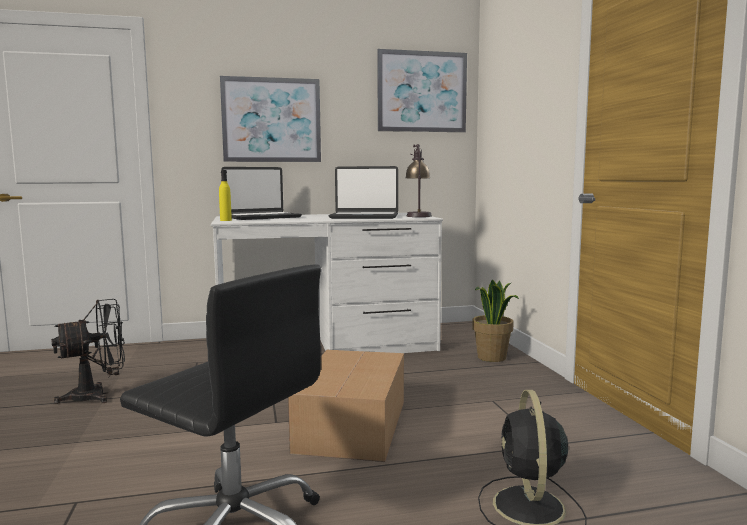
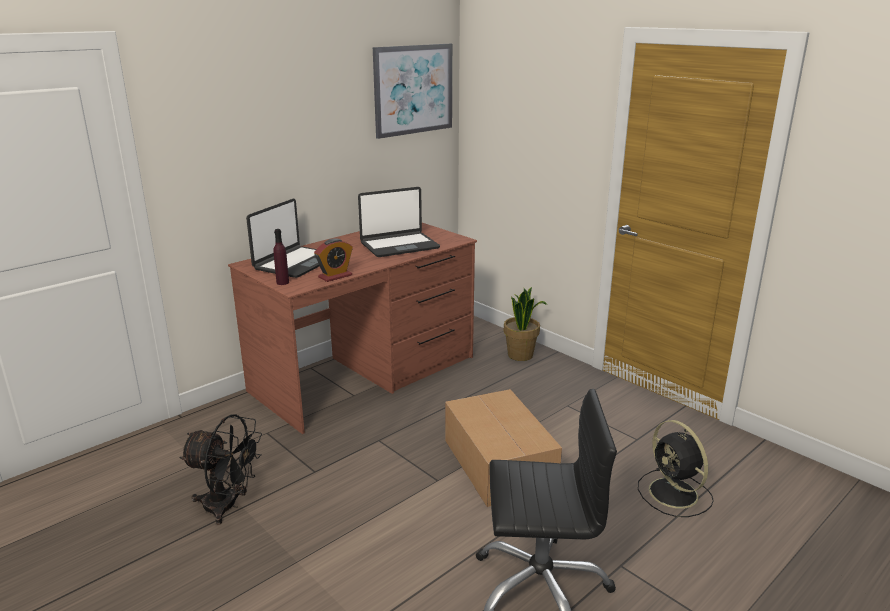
camera: 30 degrees left, 15 degrees up
black fan [51,299,125,404] -> black fan turned 75 degrees clockwise [179,414,262,525]
white desk [211,213,443,353] -> brown desk [228,223,477,434]
yellow bottle [219,170,232,221] -> purple bottle [273,229,289,285]
picture [220,76,321,162] -> none
table lamp [405,144,432,217] -> none
none -> alarm clock [314,238,353,282]

